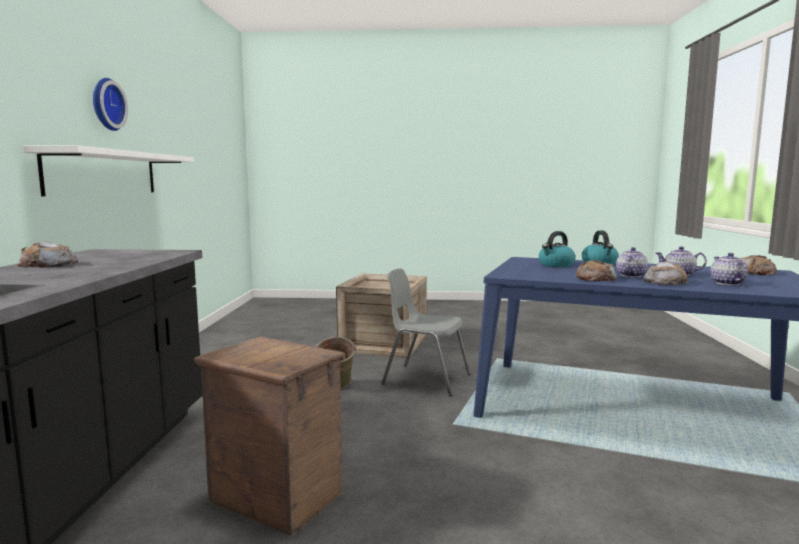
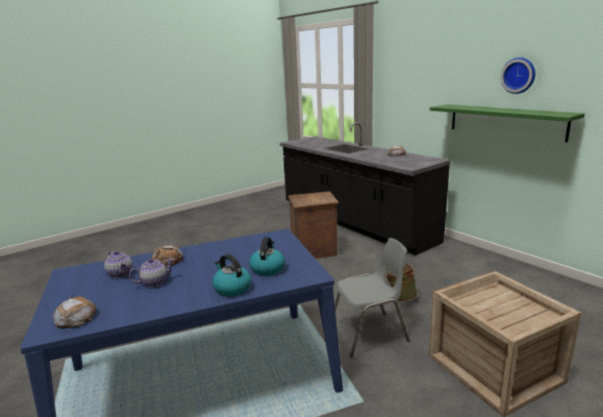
camera: 140 degrees right, 10 degrees up
white shelf [23,145,194,196] -> green shelf [430,104,585,142]
bread [575,260,617,281] -> none
teapot [616,247,648,277] -> none

